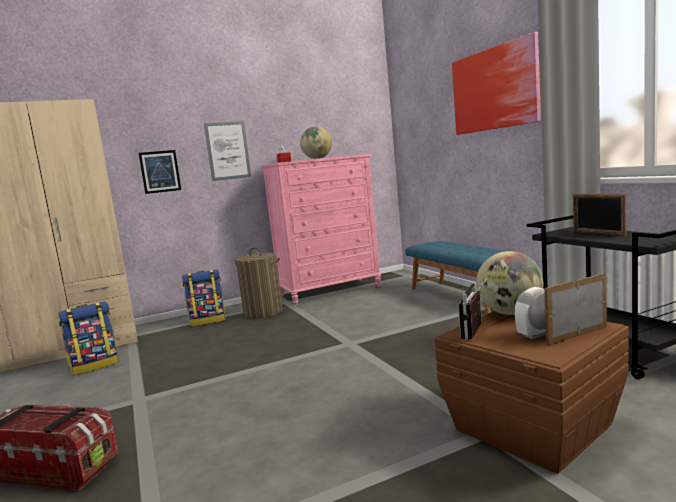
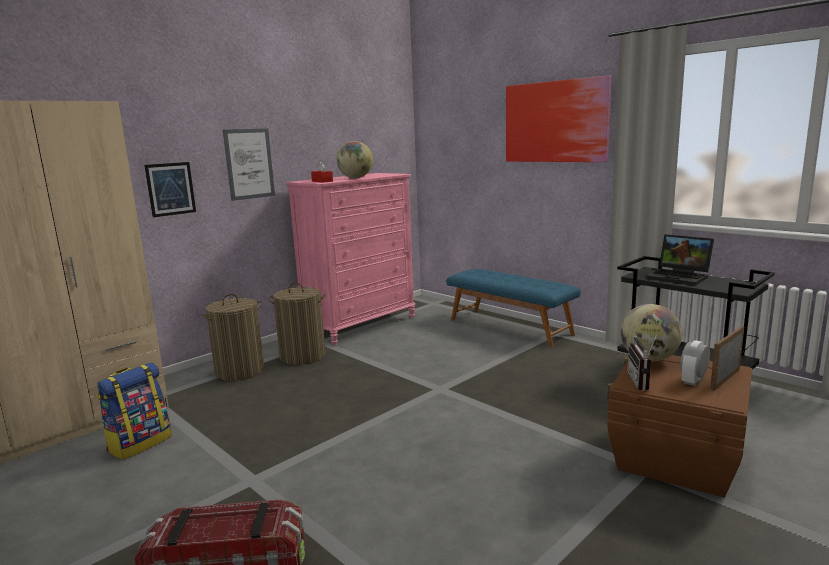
camera: 20 degrees left, 5 degrees up
backpack [182,270,225,326] -> laundry basket [200,294,264,381]
picture frame [573,194,626,236] -> laptop [646,234,714,286]

